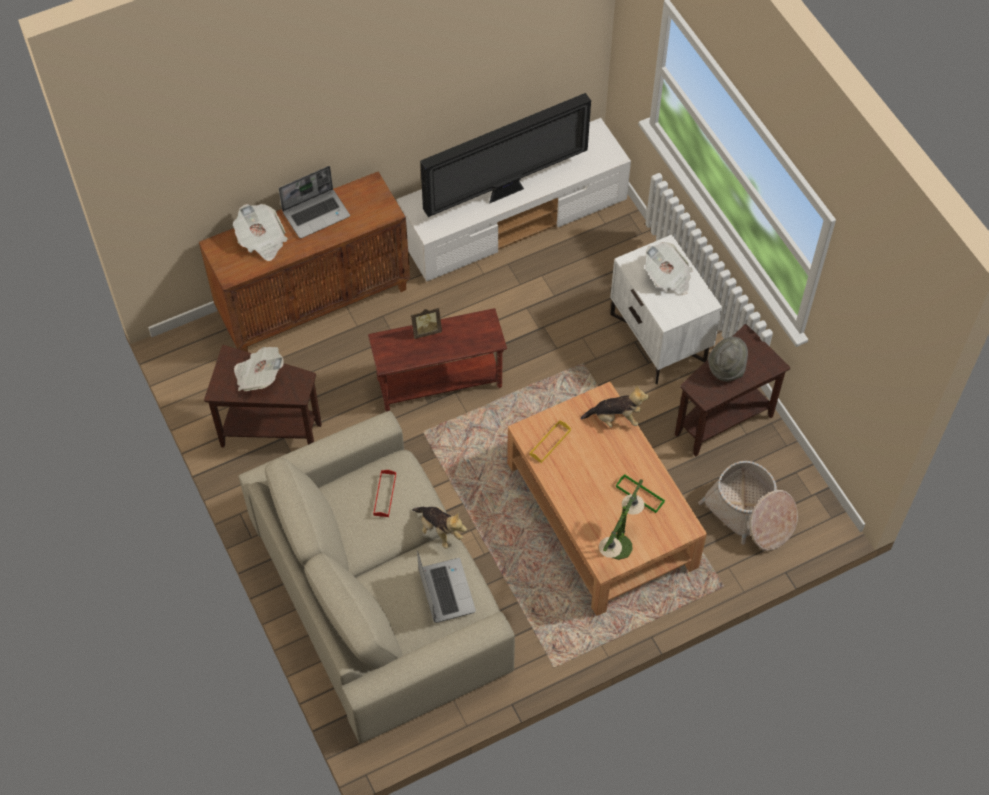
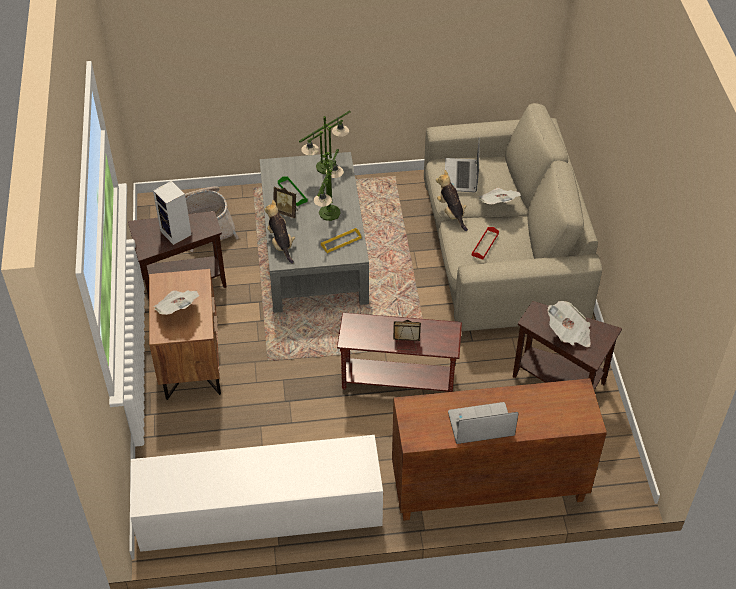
camera: 160 degrees left, 10 degrees down
newspaper [233,204,288,261] -> newspaper moved to [478,188,521,204]
television [420,93,591,217] -> none
brown coffee table [507,382,707,616] -> grey coffee table [260,152,369,313]
plush toy [581,385,649,427] -> plush toy turned 45 degrees clockwise [264,200,295,264]
white nightstand [610,235,722,384] -> brown nightstand [149,269,221,400]
grey hat [708,337,748,382] -> speaker [153,181,191,245]
none -> picture frame [273,186,298,218]
none -> table lamp [314,149,344,221]

